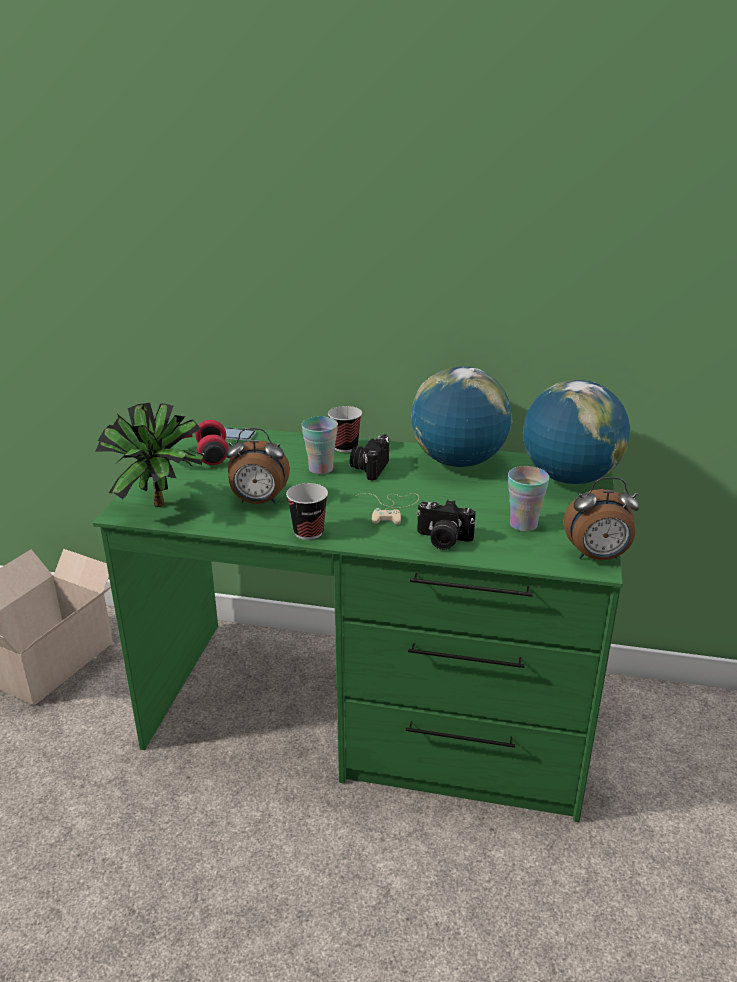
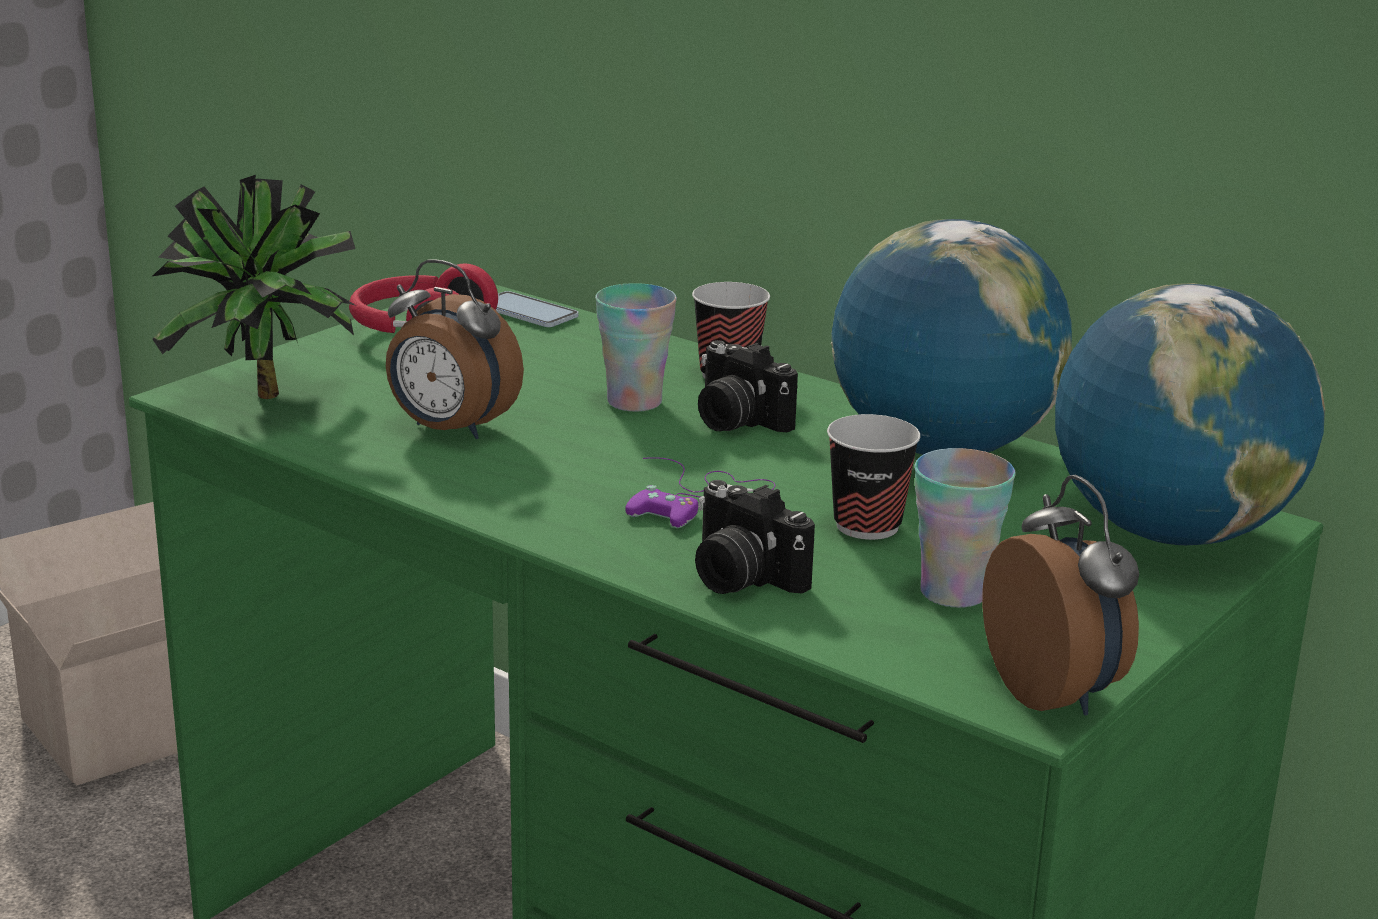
camera: 25 degrees right, 5 degrees down
cup [286,483,328,540] -> cup moved to [827,414,921,540]
camera [350,434,389,481] -> camera turned 90 degrees counterclockwise [698,340,798,432]
beige game controller [355,493,419,525] -> purple game controller [625,457,775,528]
alarm clock [564,477,639,560] -> alarm clock turned 135 degrees counterclockwise [982,475,1139,715]

